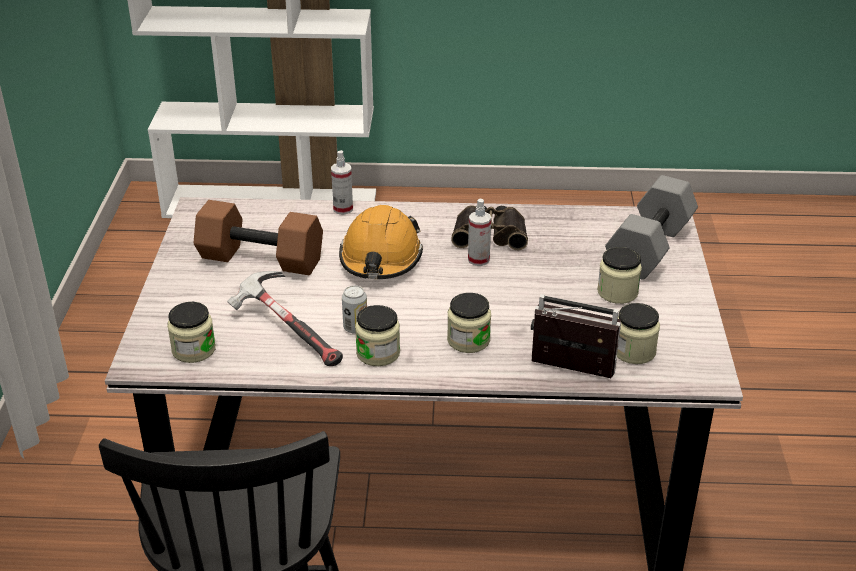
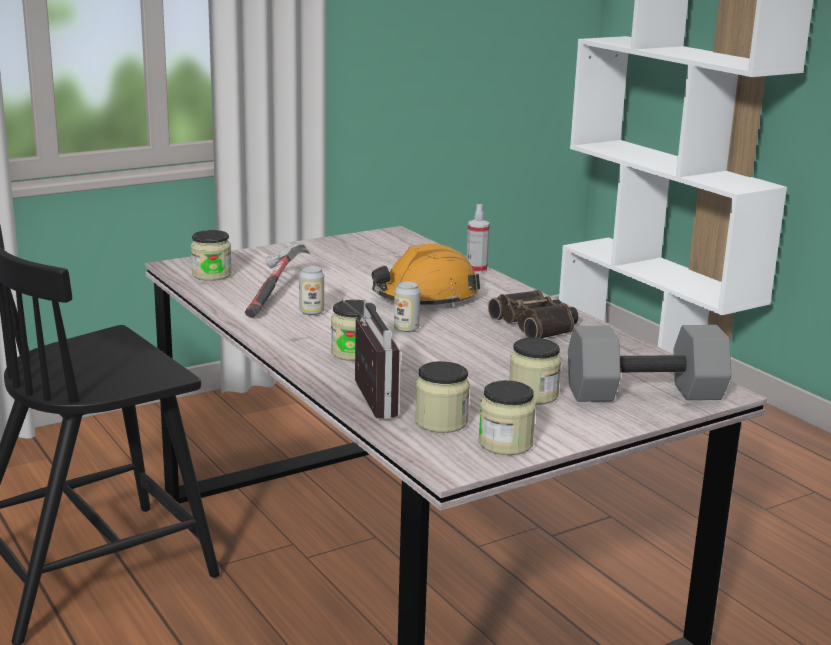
camera: 55 degrees right, 15 degrees down
brown dumbbell [194,200,323,275] -> none
jar [355,305,400,366] -> jar moved to [478,380,536,455]
spray bottle [468,199,491,266] -> none
none -> can [394,281,420,333]

